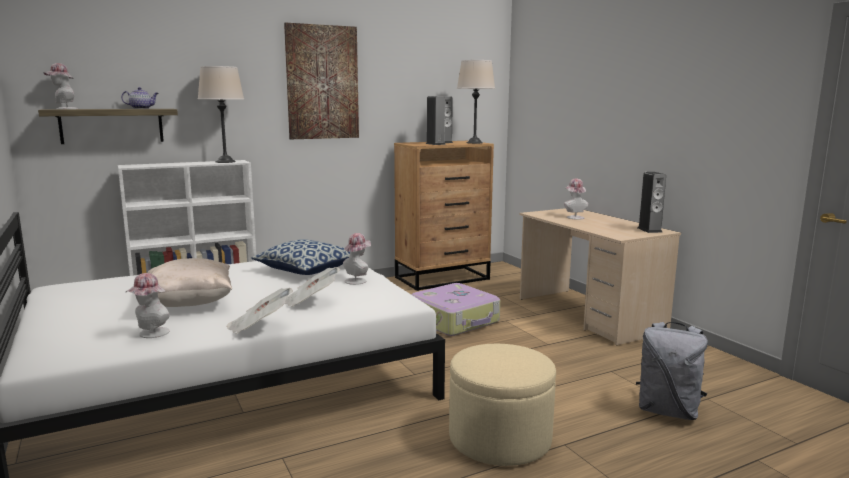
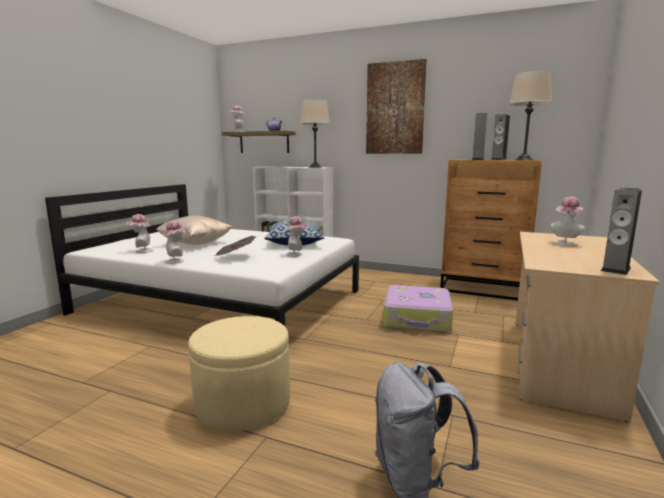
camera: 50 degrees right, 0 degrees up
newspaper [226,288,293,334] -> hat [163,220,188,264]

